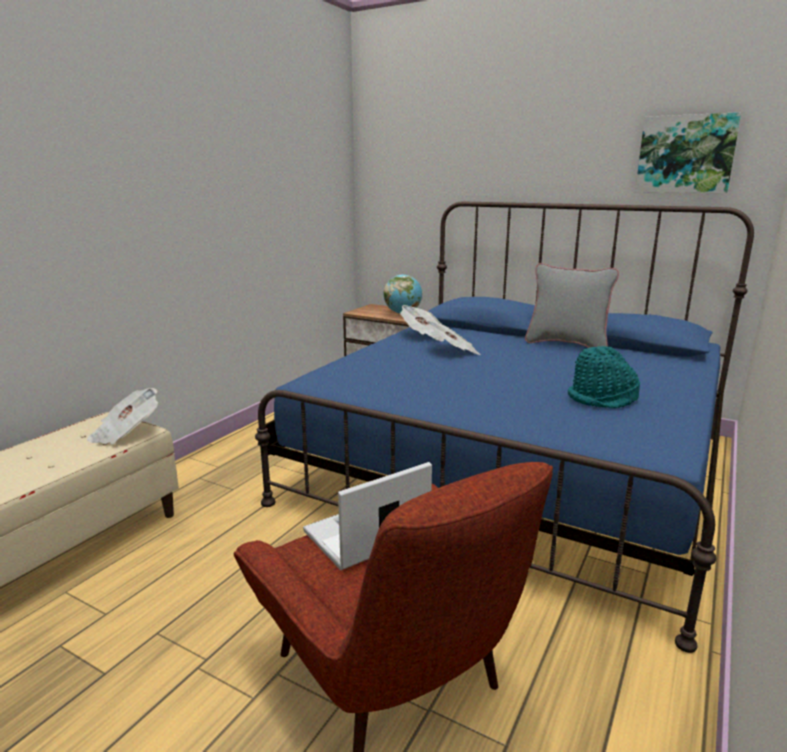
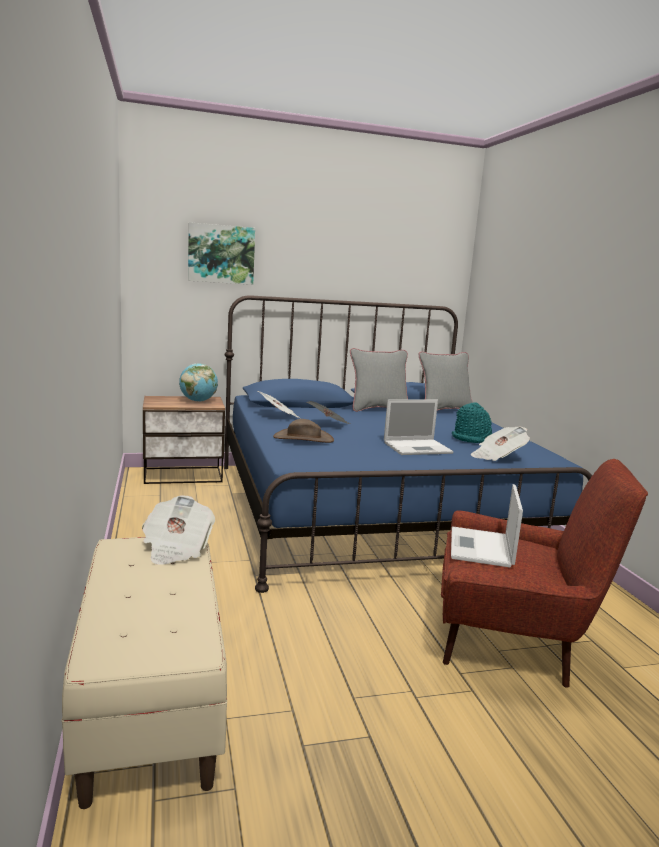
camera: 45 degrees left, 5 degrees down
picture [635,112,741,193] -> picture moved to [188,222,255,285]
none -> brown hat [273,419,334,443]
none -> laptop [384,399,453,455]
none -> grey pillow [419,351,473,411]
none -> newspaper [471,427,530,461]

